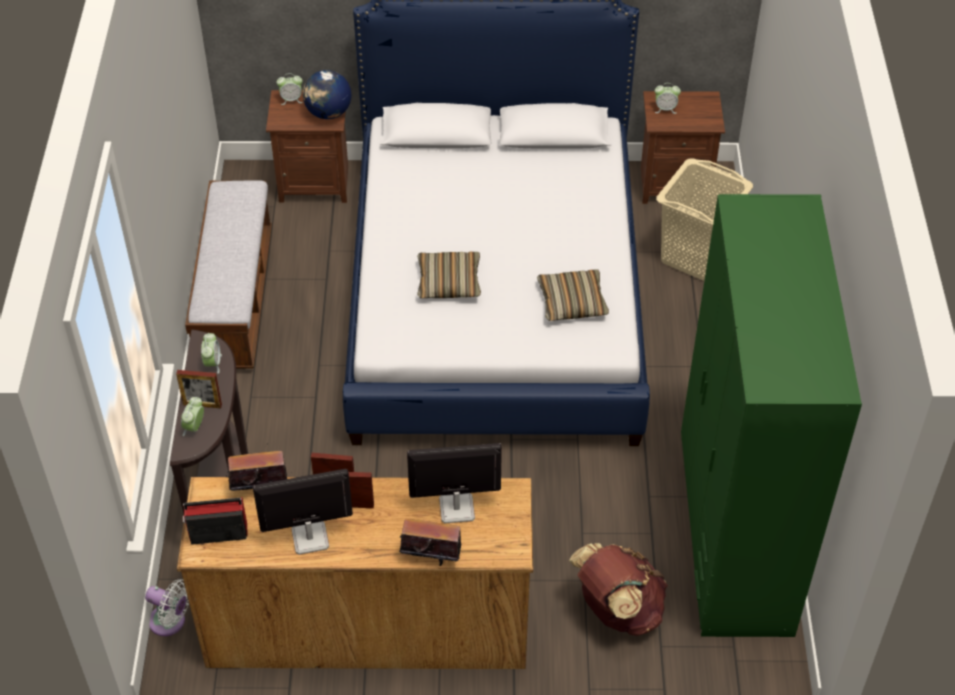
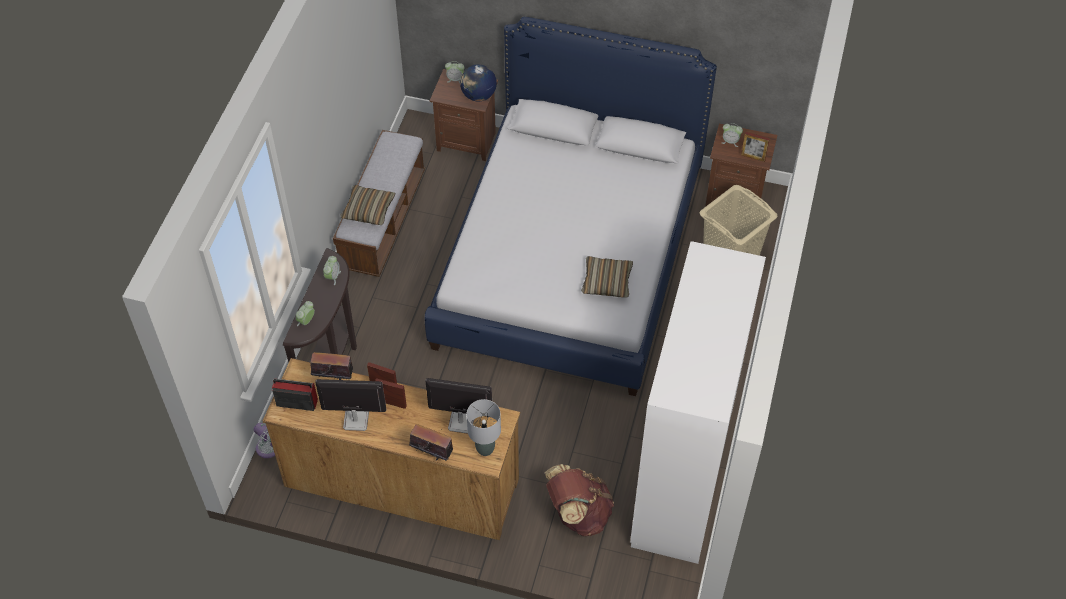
camera: 15 degrees right, 5 degrees up
picture frame [176,370,222,408] -> picture frame moved to [741,132,770,162]
pillow [417,252,481,298] -> pillow moved to [340,185,395,225]
green wardrobe [681,194,862,637] -> white wardrobe [630,241,766,564]
none -> grey table lamp [467,399,501,456]

